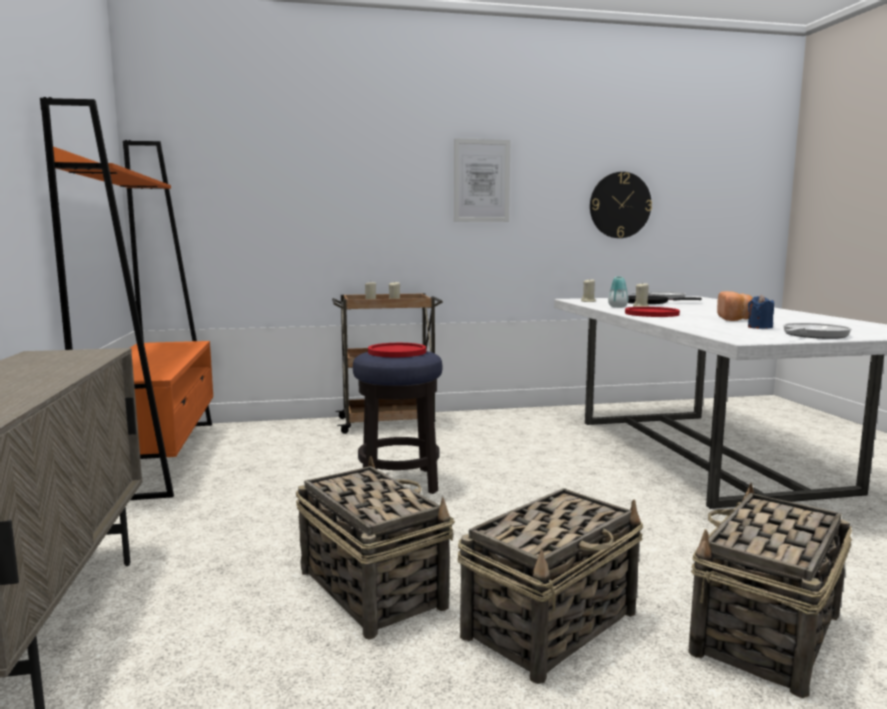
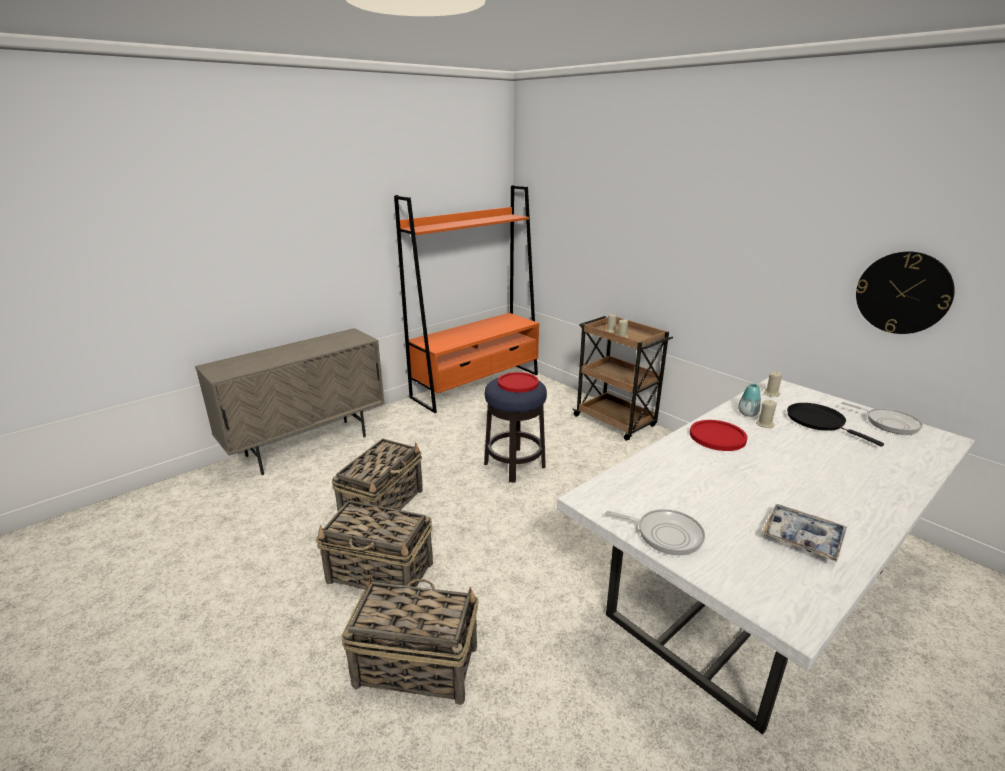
camera: 60 degrees right, 15 degrees up
picture [454,138,510,222] -> none
bread [717,291,753,321] -> none
blue candle [748,295,774,329] -> none
none -> tray [762,504,847,562]

